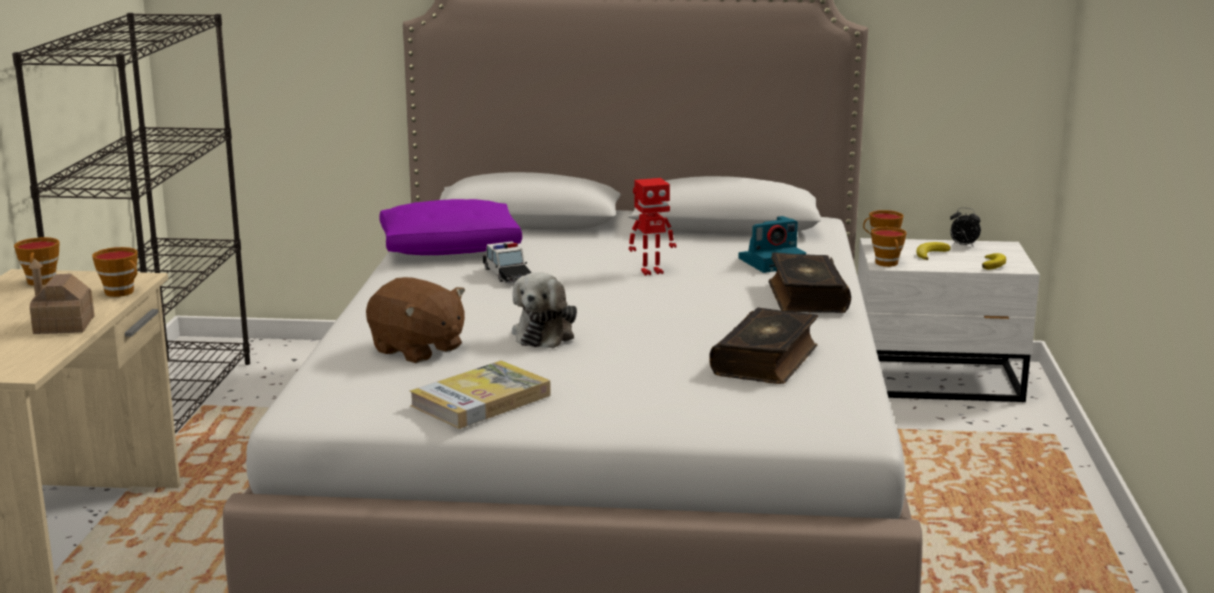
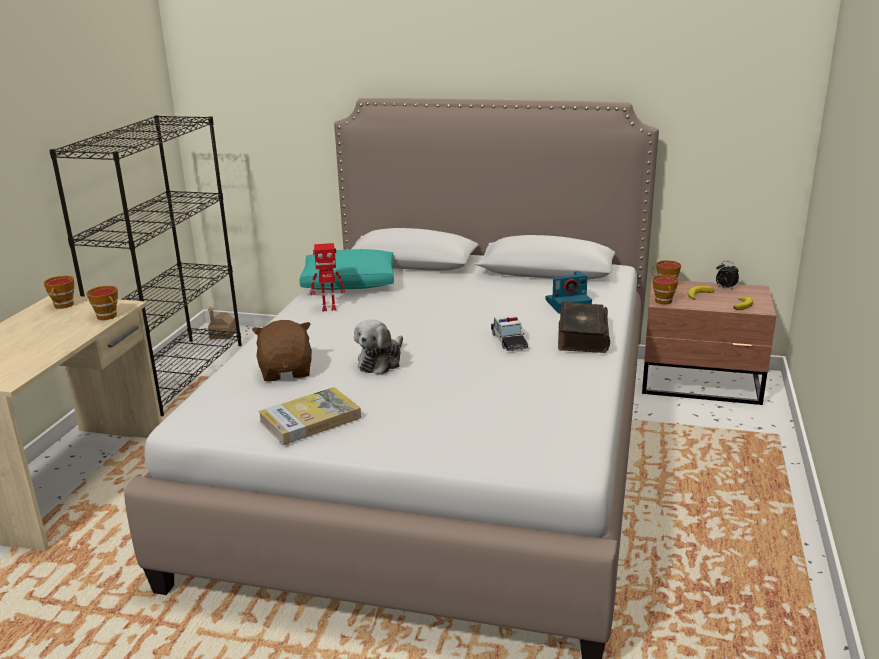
camera: 10 degrees right, 5 degrees up
toy house [29,258,95,334] -> toy house moved to [208,306,236,339]
brown plush toy [366,277,465,363] -> brown plush toy turned 150 degrees counterclockwise [252,320,312,381]
purple pillow [379,199,522,255] -> turquoise pillow [299,249,394,290]
toy car [483,242,532,283] -> toy car moved to [491,315,529,351]
toy robot [629,178,676,275] -> toy robot moved to [311,243,345,311]
book [709,308,818,384] -> none
white nightstand [858,238,1040,402] -> brown nightstand [642,279,776,405]

